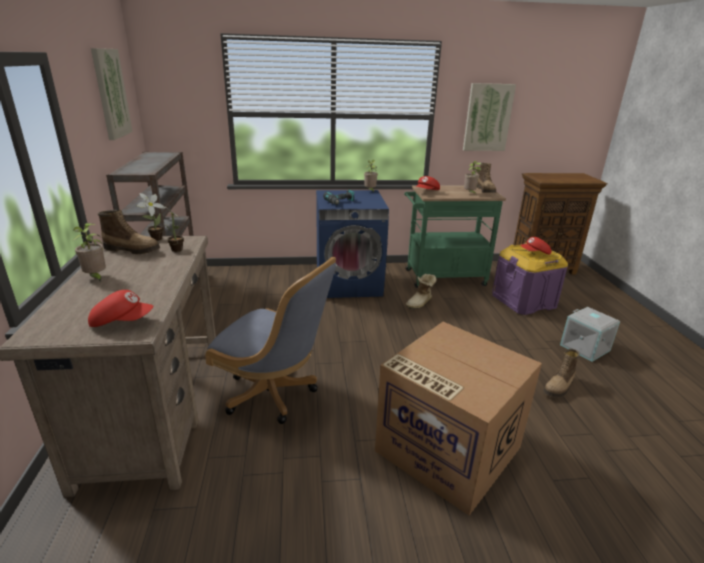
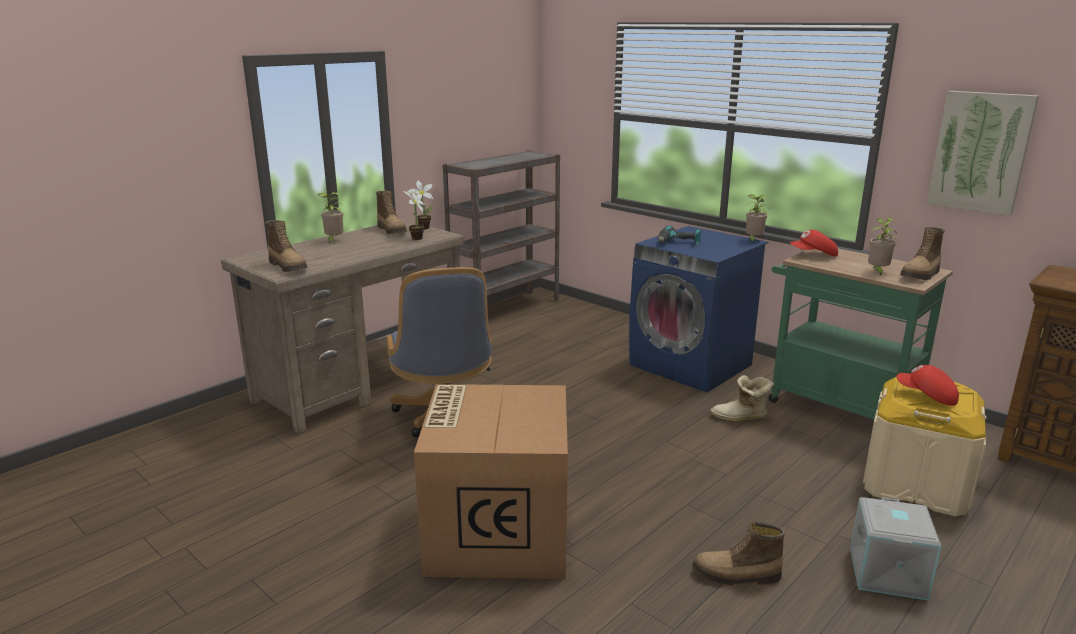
camera: 50 degrees right, 5 degrees down
red cap [88,290,153,327] -> boot [265,220,308,272]
picture [91,48,133,140] -> none
purple storage box [492,243,568,315] -> beige storage box [863,377,987,517]

